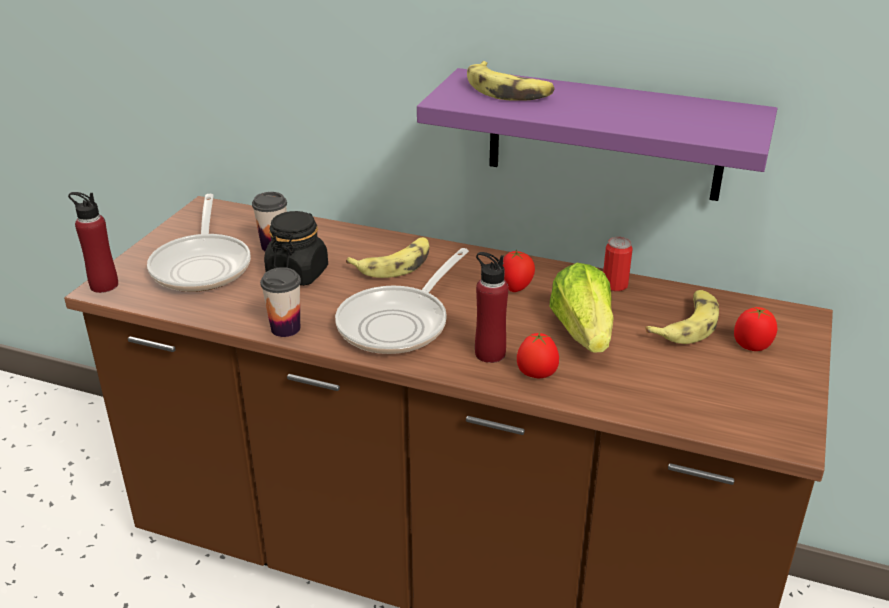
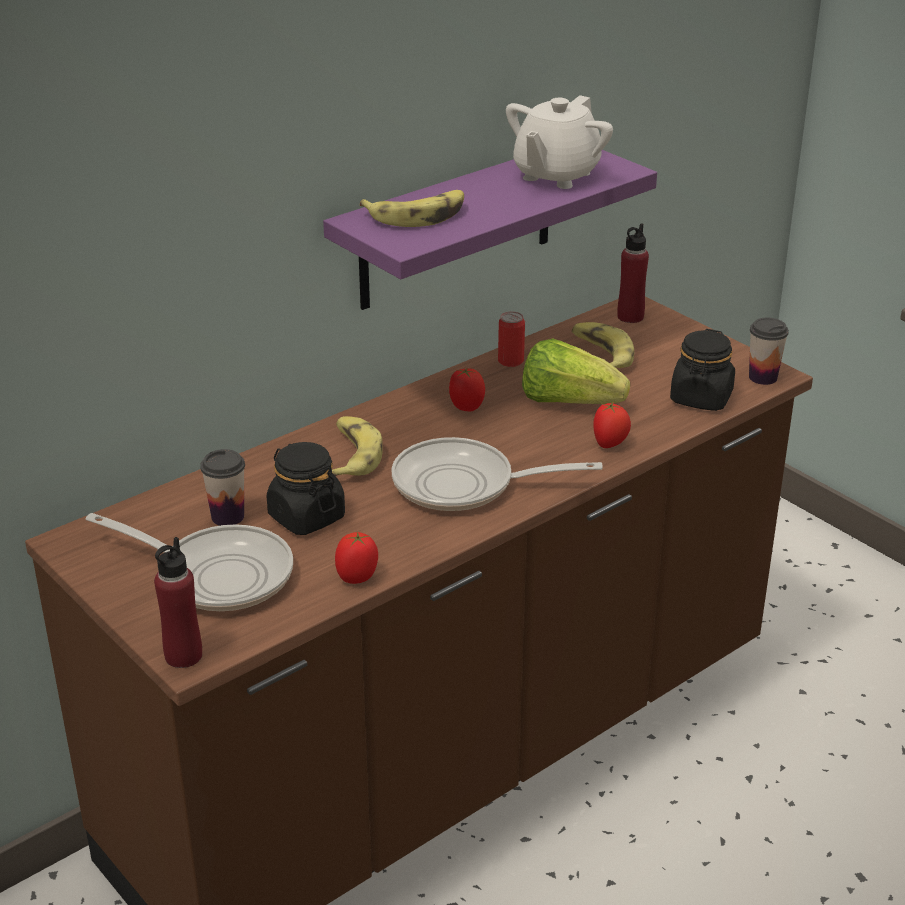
camera: 60 degrees left, 0 degrees up
cup [260,267,301,337] -> cup moved to [749,318,789,385]
frying pan [335,248,469,354] -> frying pan turned 120 degrees clockwise [392,437,603,511]
red bottle [475,252,509,363] -> red bottle moved to [617,223,649,323]
tomato [734,307,777,351] -> tomato moved to [335,532,378,584]
none -> white teapot [506,95,613,189]
none -> black jar [670,329,735,411]

